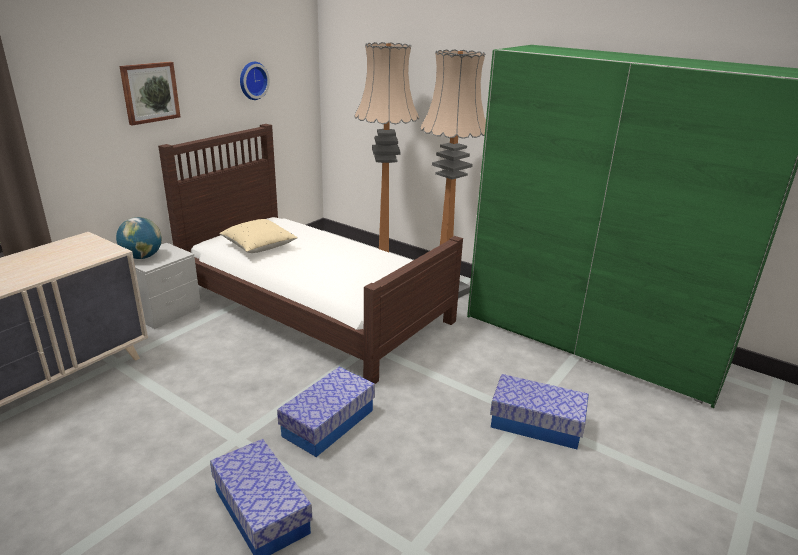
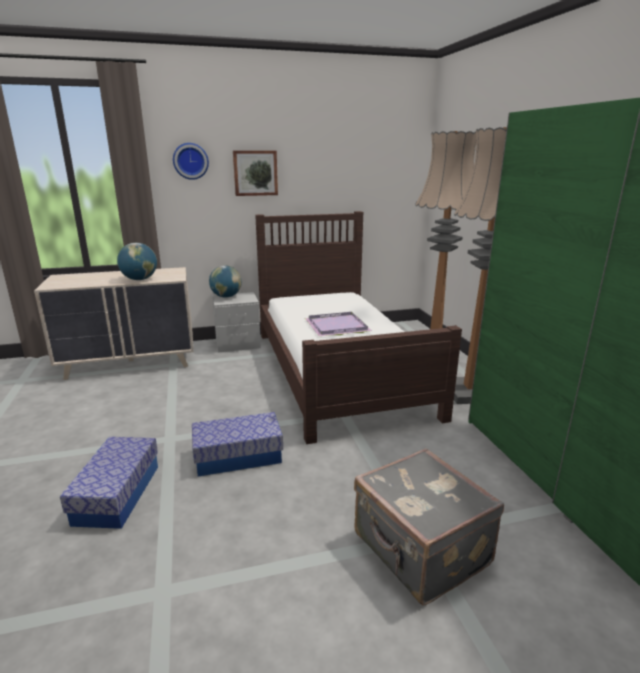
camera: 40 degrees right, 5 degrees down
beige pillow [219,219,298,253] -> none
wall clock [240,62,270,100] -> wall clock moved to [173,143,209,180]
storage box [490,374,589,449] -> grey suitcase [354,448,504,606]
none -> globe [117,243,157,280]
none -> purple tray [305,312,372,336]

